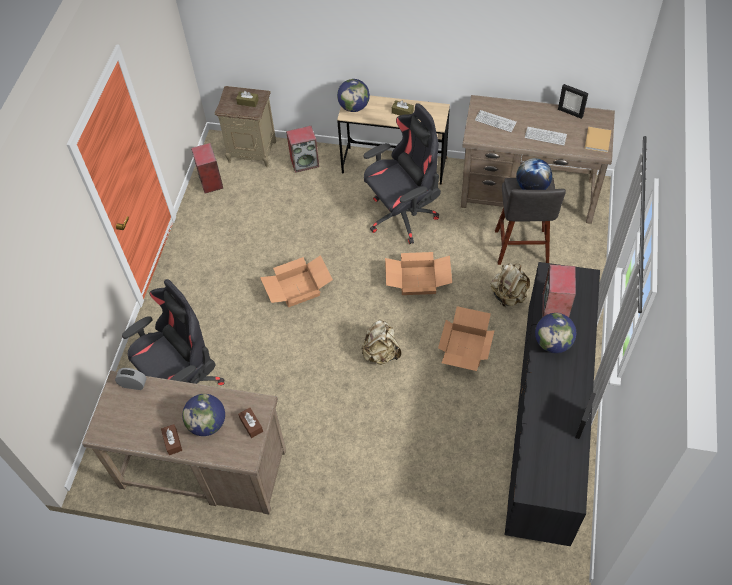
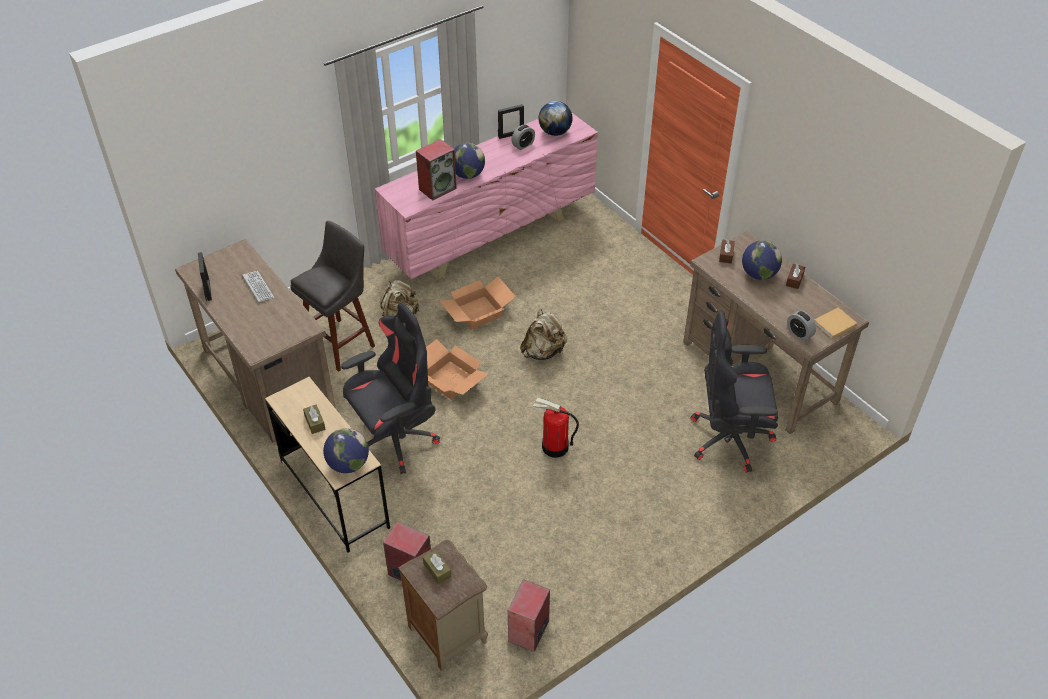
camera: 140 degrees left, 10 degrees down
cardboard box [260,255,333,307] -> fire extinguisher [533,398,579,458]
black office chair [364,103,441,244] -> black office chair turned 135 degrees clockwise [341,302,440,474]
keyboard [475,110,517,132] -> none
black cabinet [505,262,600,546] -> pink cabinet [375,113,598,280]
globe [516,158,552,190] -> globe moved to [538,101,573,136]
beige book [584,127,611,153] -> beige book moved to [814,307,858,339]
none -> alarm clock [511,125,535,150]

